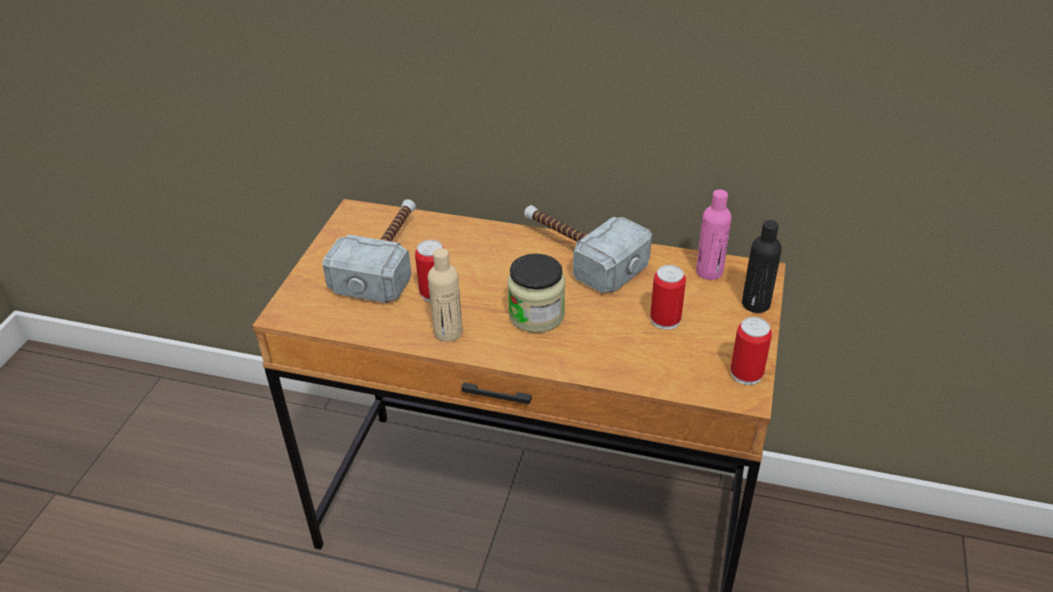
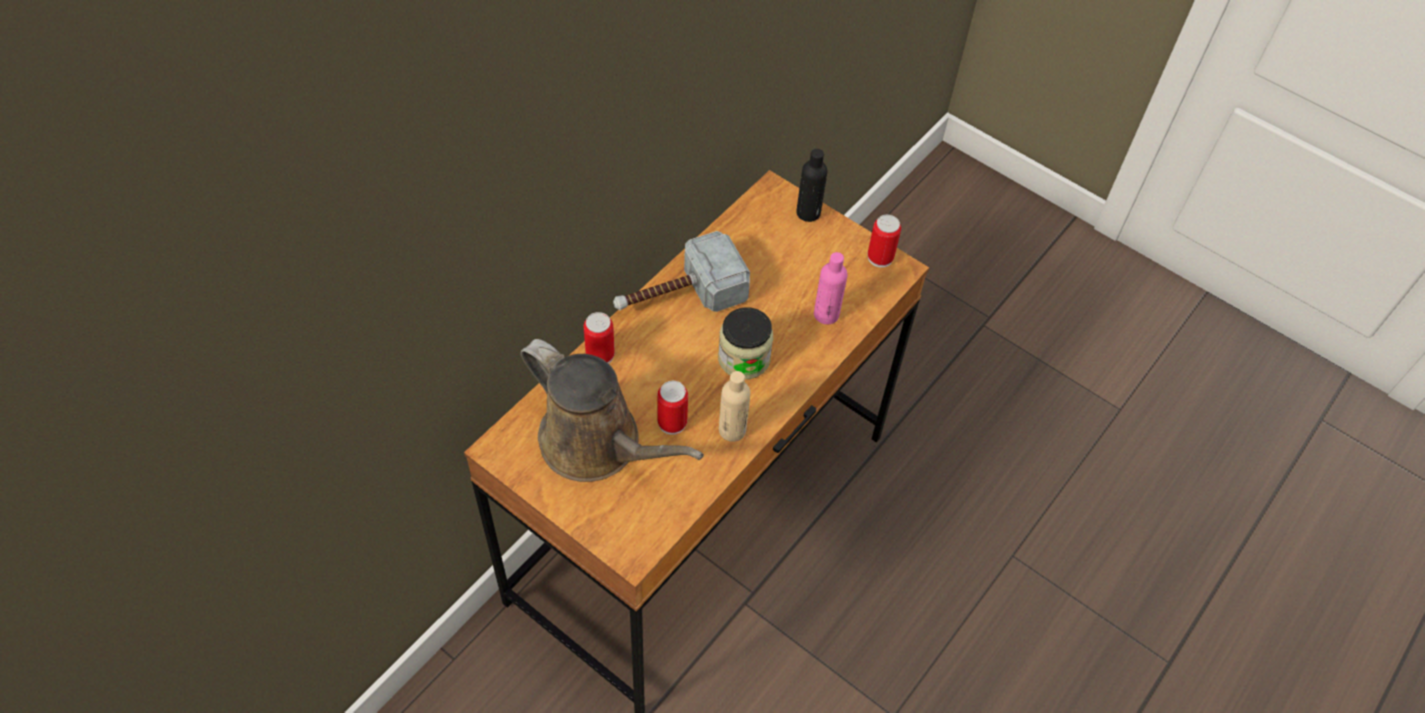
camera: 70 degrees left, 15 degrees up
hammer [322,199,416,303] -> brown watering can [521,339,704,482]
can [650,265,686,330] -> can moved to [584,312,615,364]
pink bottle [696,189,732,280] -> pink bottle moved to [814,252,848,324]

